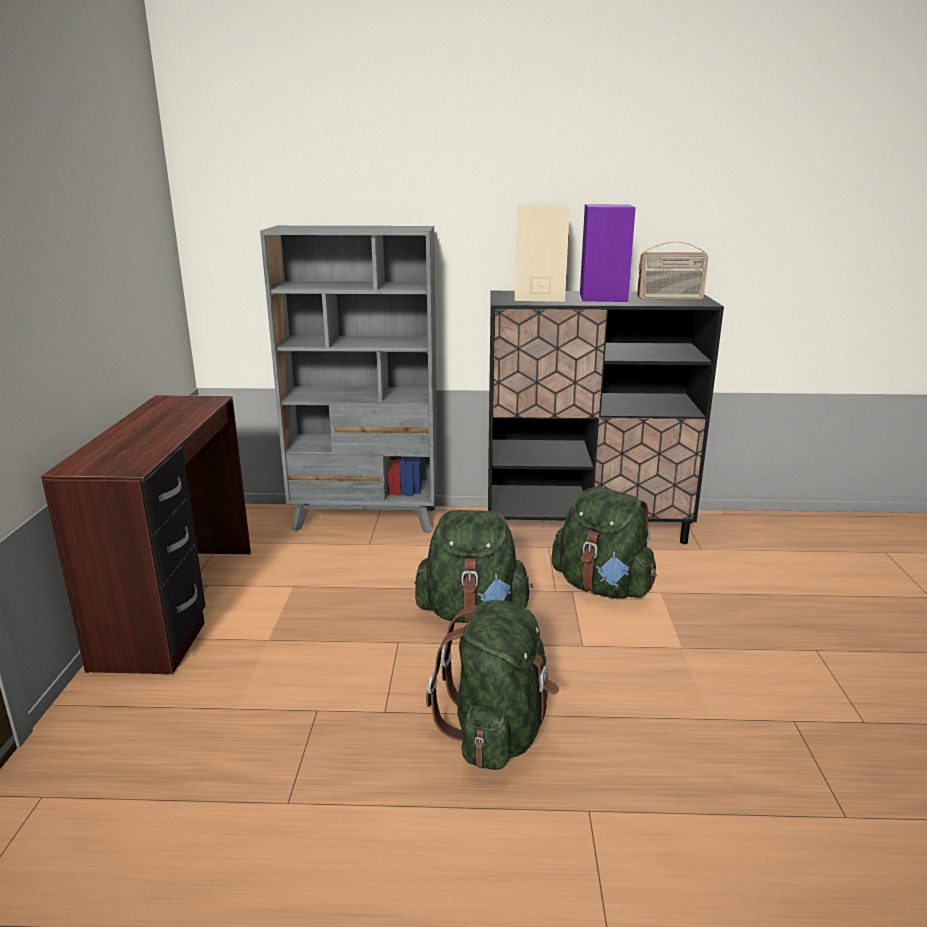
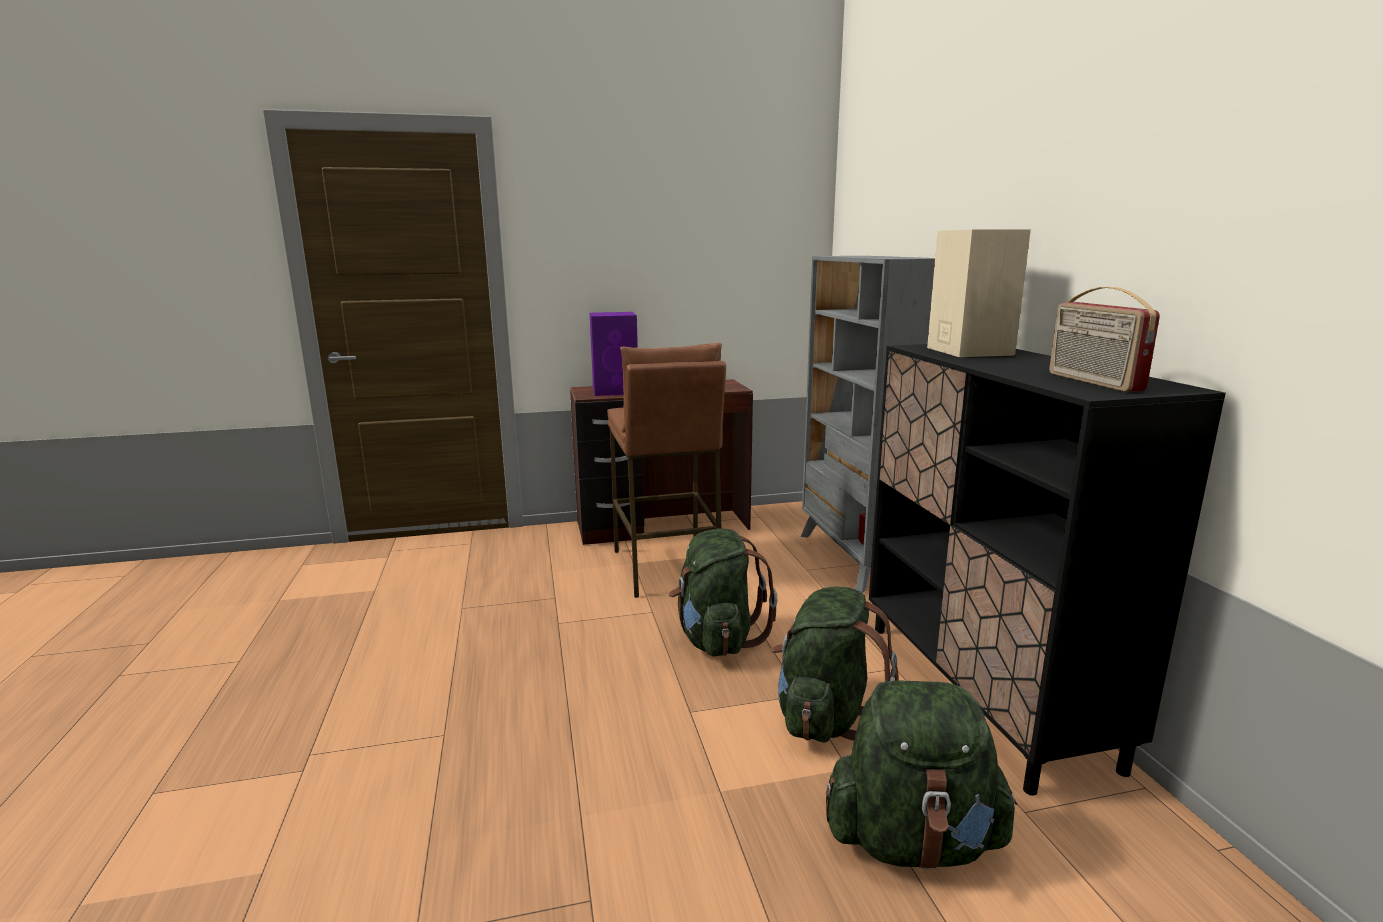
camera: 75 degrees right, 5 degrees down
green backpack [426,600,559,770] -> green backpack moved to [826,681,1018,870]
purple speaker [580,204,636,302] -> purple speaker moved to [590,312,638,396]
none -> brown stool [607,343,726,598]

